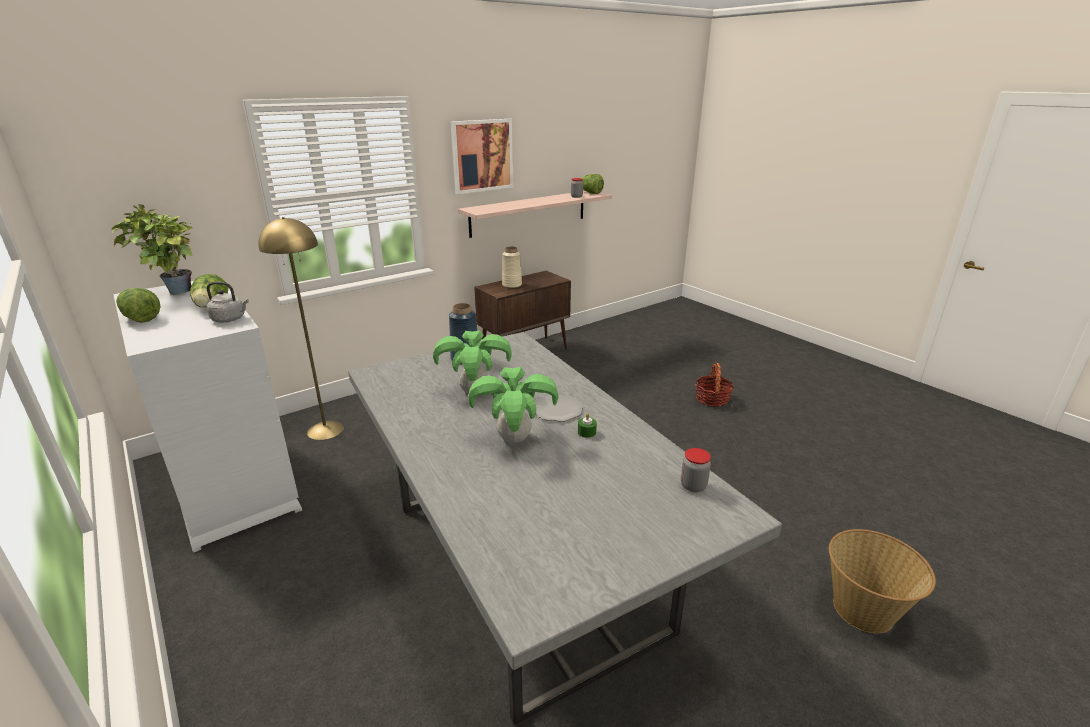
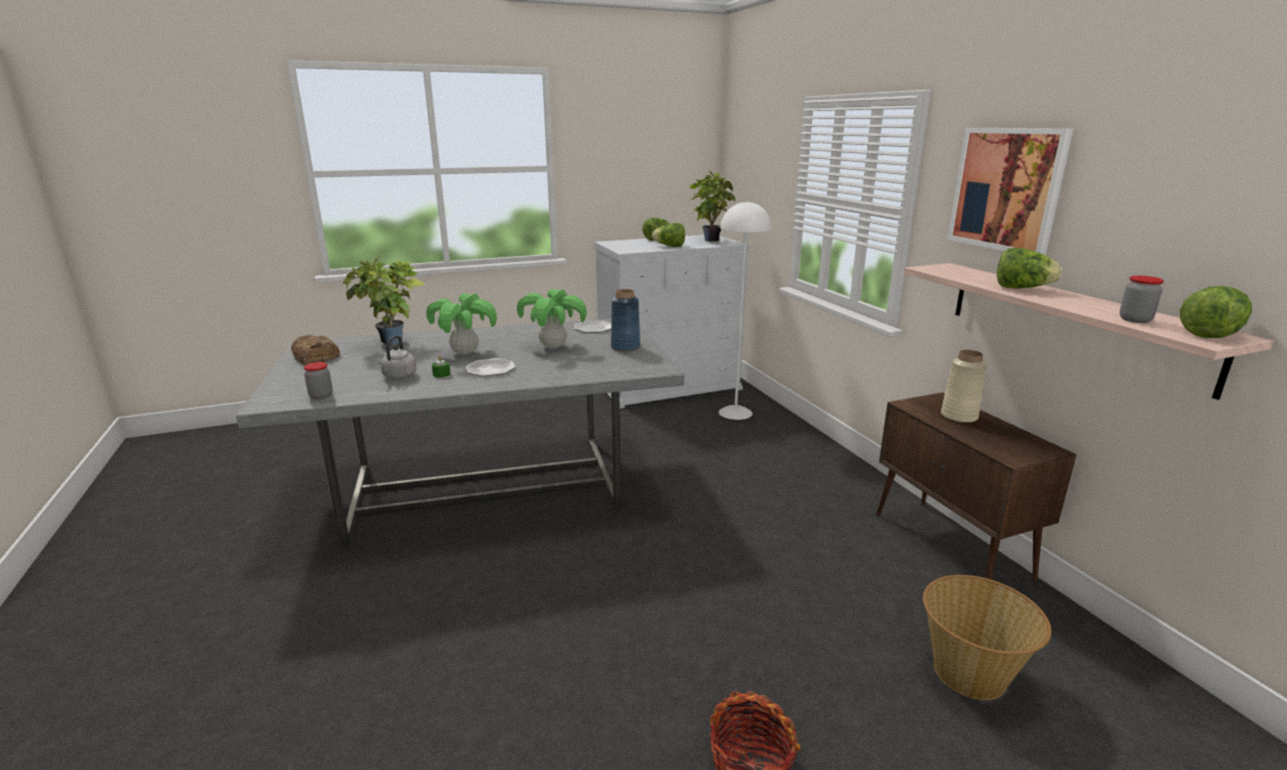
camera: 105 degrees right, 5 degrees down
grey kettle [207,282,249,323] -> grey kettle moved to [378,335,417,379]
yellow floor lamp [259,217,344,440] -> white floor lamp [719,201,771,420]
basket [829,529,936,633] -> basket moved to [923,575,1051,700]
none -> bread [291,335,340,365]
none -> potted plant [343,256,425,345]
none -> plate [574,320,611,332]
none -> lettuce [997,248,1062,289]

